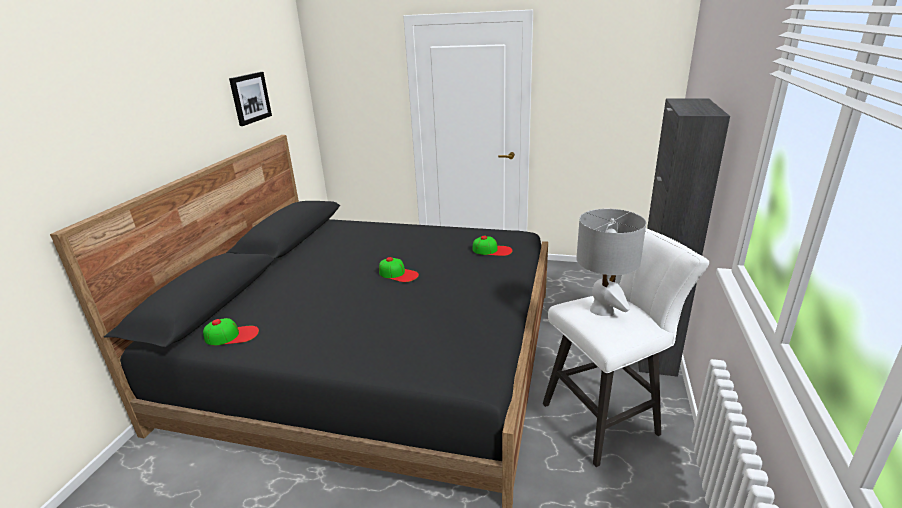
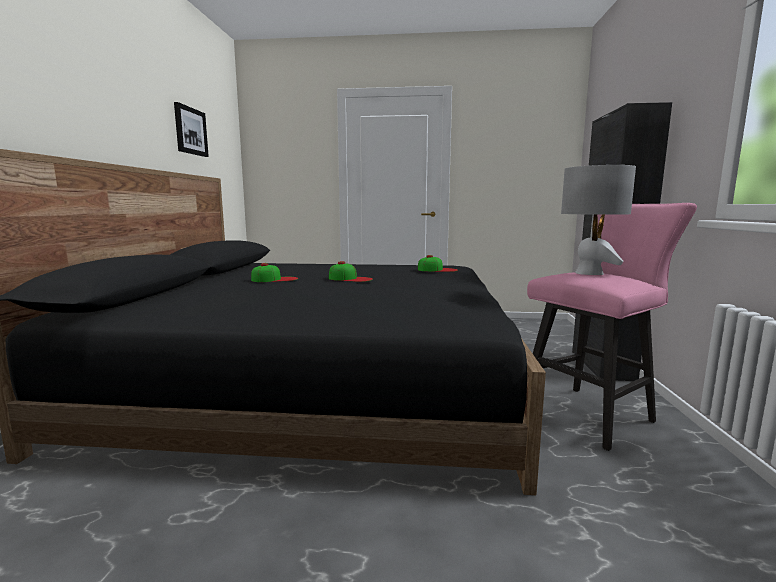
camera: 10 degrees left, 15 degrees down
cap [203,318,259,345] -> cap moved to [251,263,298,282]
white stool [543,228,709,467] -> pink stool [527,203,697,451]

